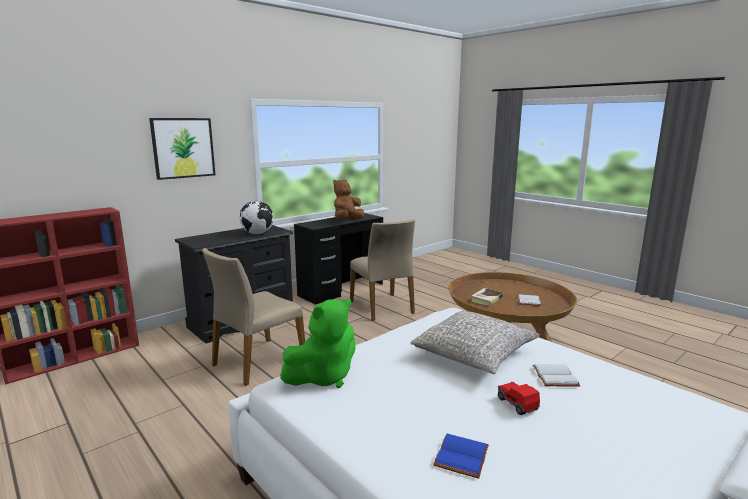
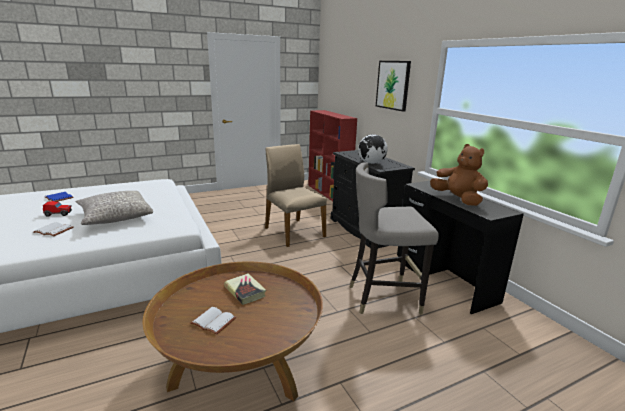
camera: 105 degrees right, 5 degrees up
green plush toy [280,299,356,388] -> none
beige chair [350,219,415,321] -> grey stool [349,162,439,315]

